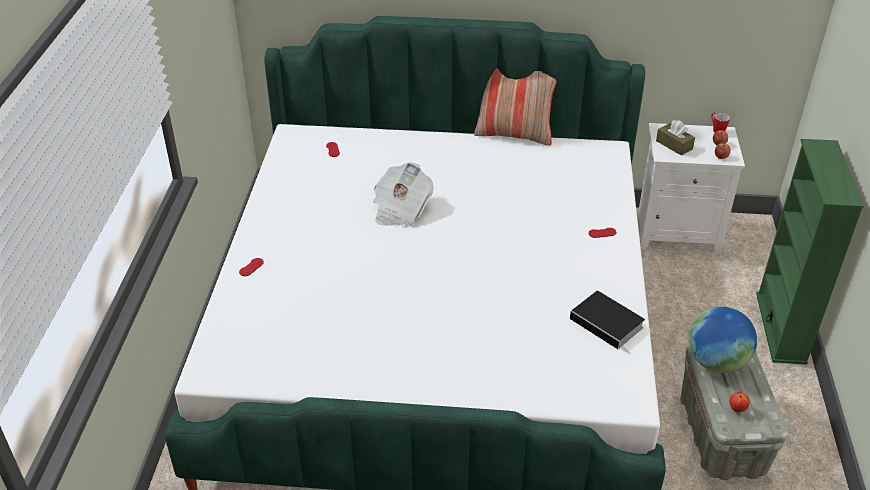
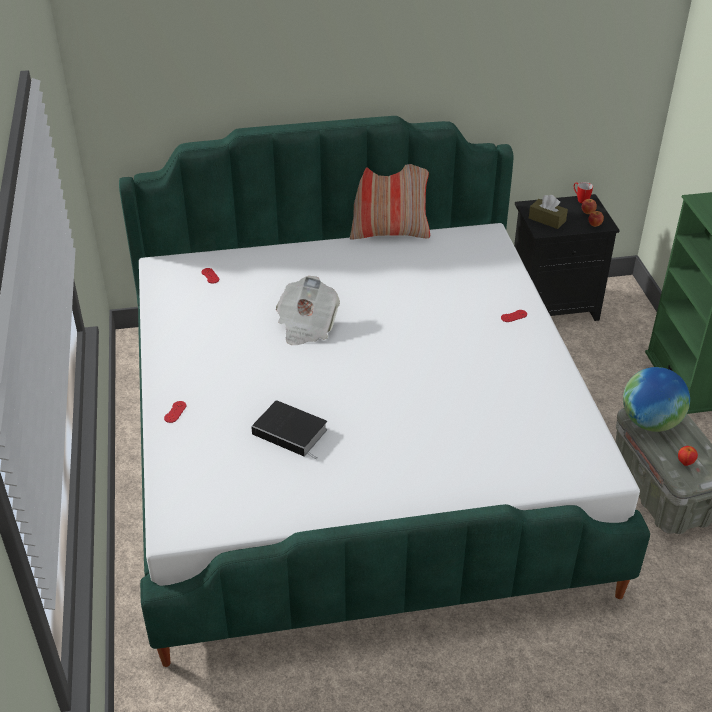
camera: 15 degrees left, 0 degrees up
book [570,291,645,354] -> book moved to [251,400,327,459]
white nightstand [638,123,745,254] -> black nightstand [514,194,620,321]

